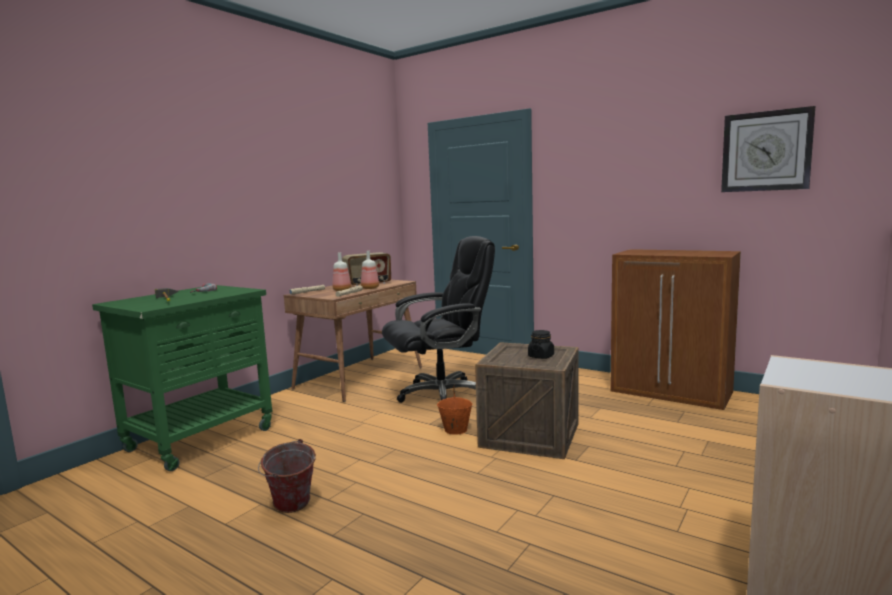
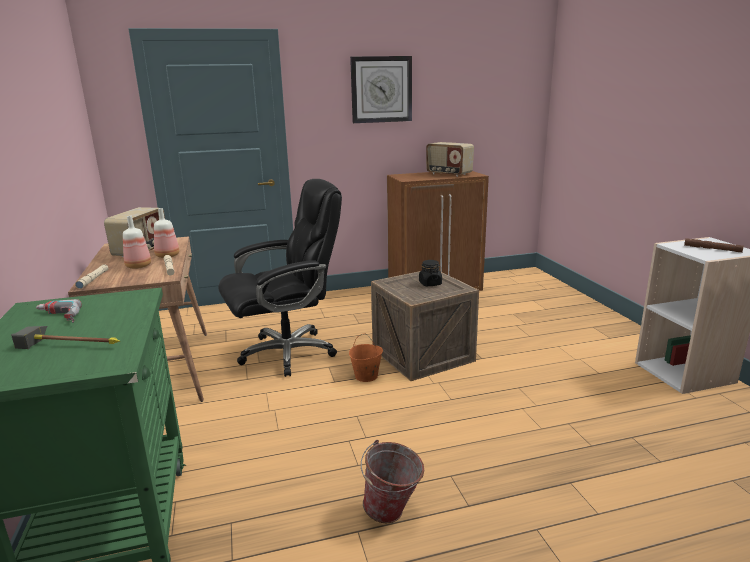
camera: 50 degrees left, 10 degrees up
black office chair [382,236,495,403] -> black office chair turned 45 degrees clockwise [218,179,342,377]
wall clock [721,106,815,192] -> wall clock moved to [350,56,412,123]
none -> radio [426,142,474,177]
none -> brown flashlight [684,238,744,253]

